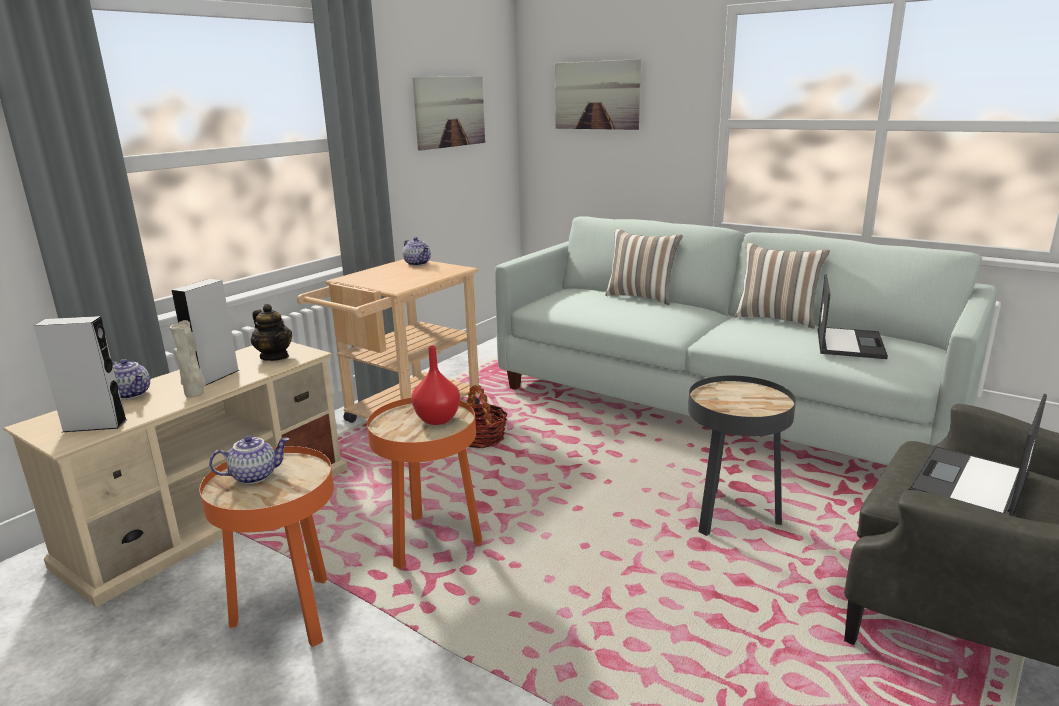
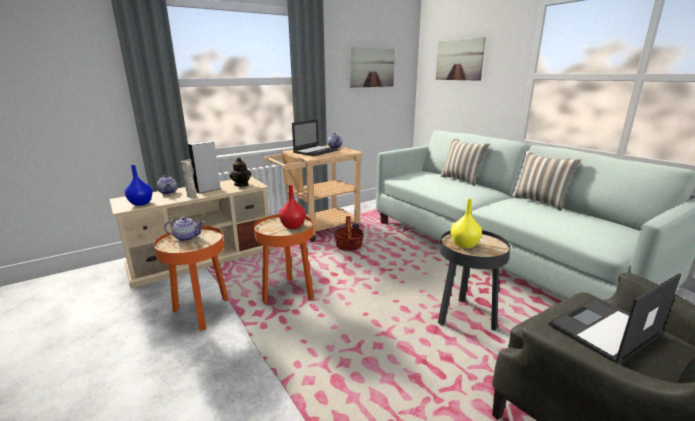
camera: 20 degrees right, 0 degrees up
grey speaker [34,316,127,432] -> blue vase [125,165,153,206]
laptop [818,274,888,359] -> laptop moved to [292,119,338,156]
none -> yellow vase [451,199,482,248]

